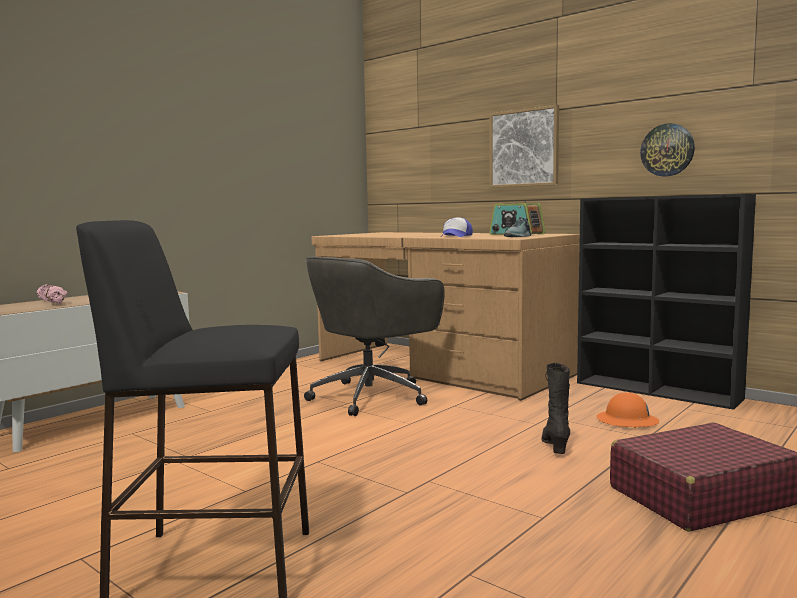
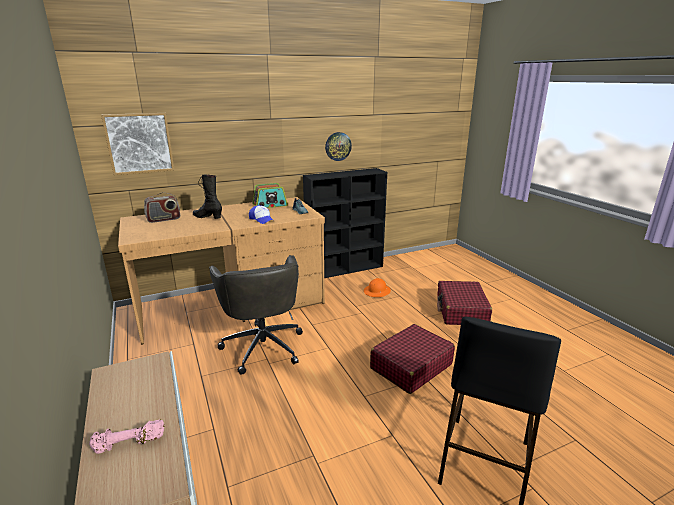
camera: 65 degrees left, 15 degrees up
picture [489,105,559,188] -> picture moved to [101,113,174,175]
black boot [541,362,570,454] -> black boot moved to [193,174,222,219]
none -> radio [144,192,180,223]
none -> red suitcase [370,324,455,394]

